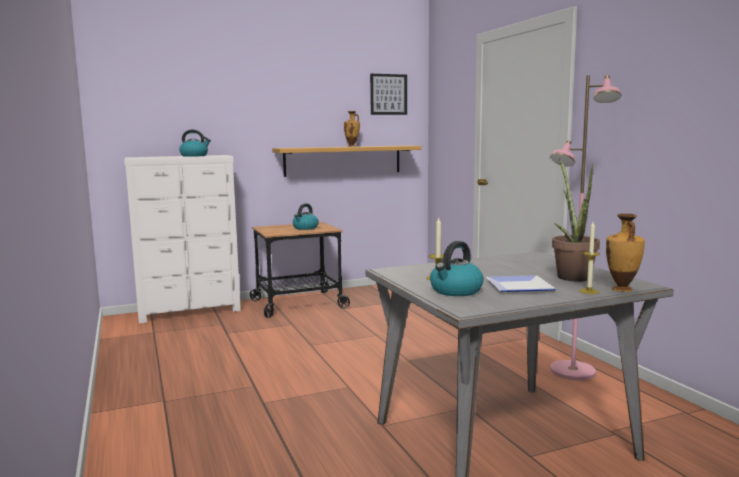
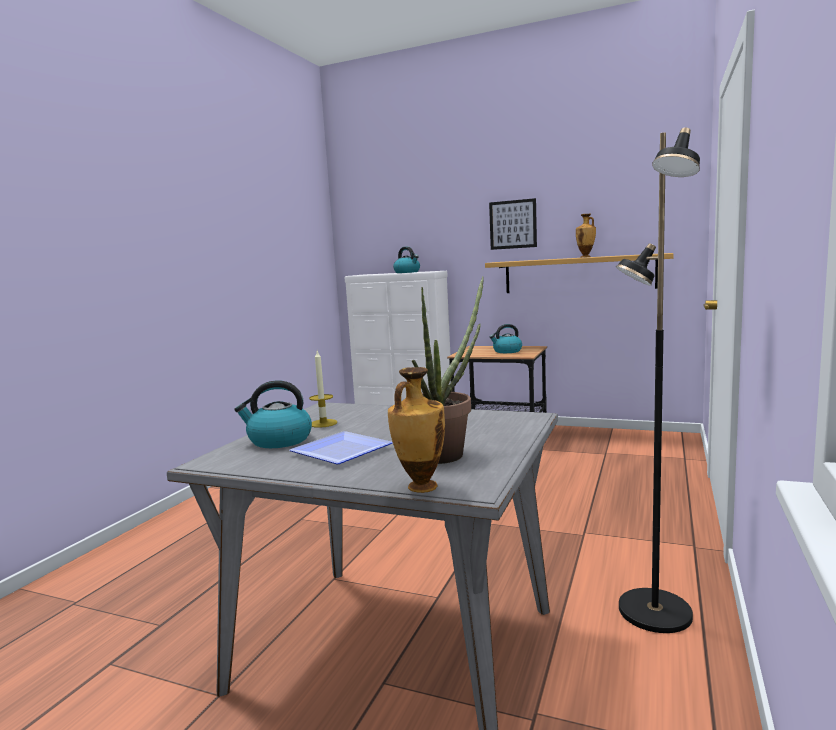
camera: 45 degrees right, 0 degrees up
picture [370,74,407,115] -> picture moved to [489,198,537,250]
pink floor lamp [550,75,621,381] -> black floor lamp [616,128,700,633]
candle [579,222,600,294] -> none

